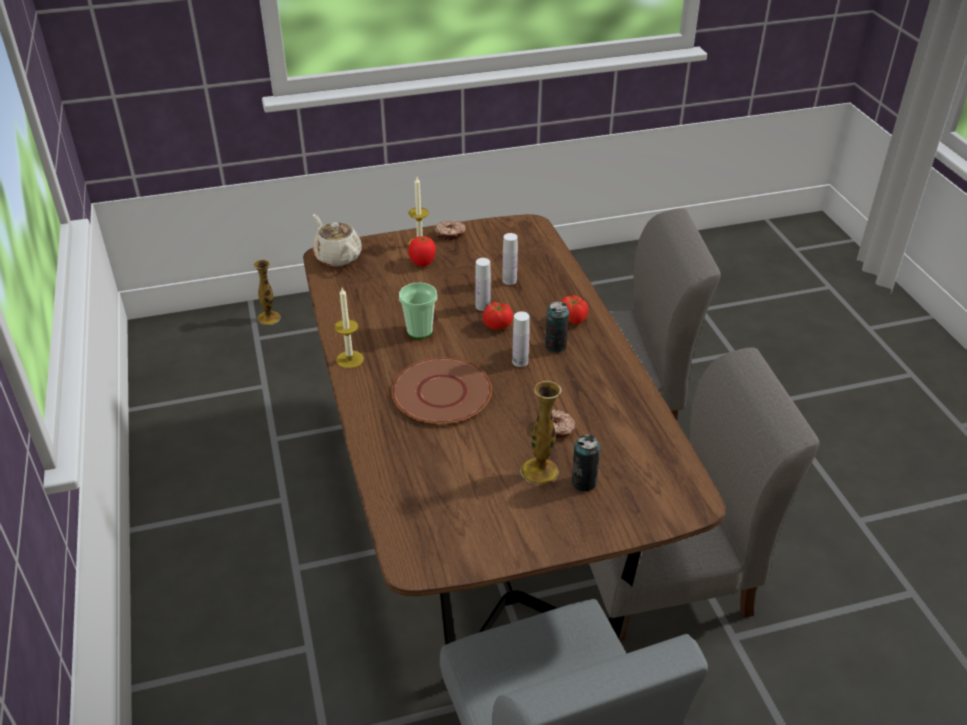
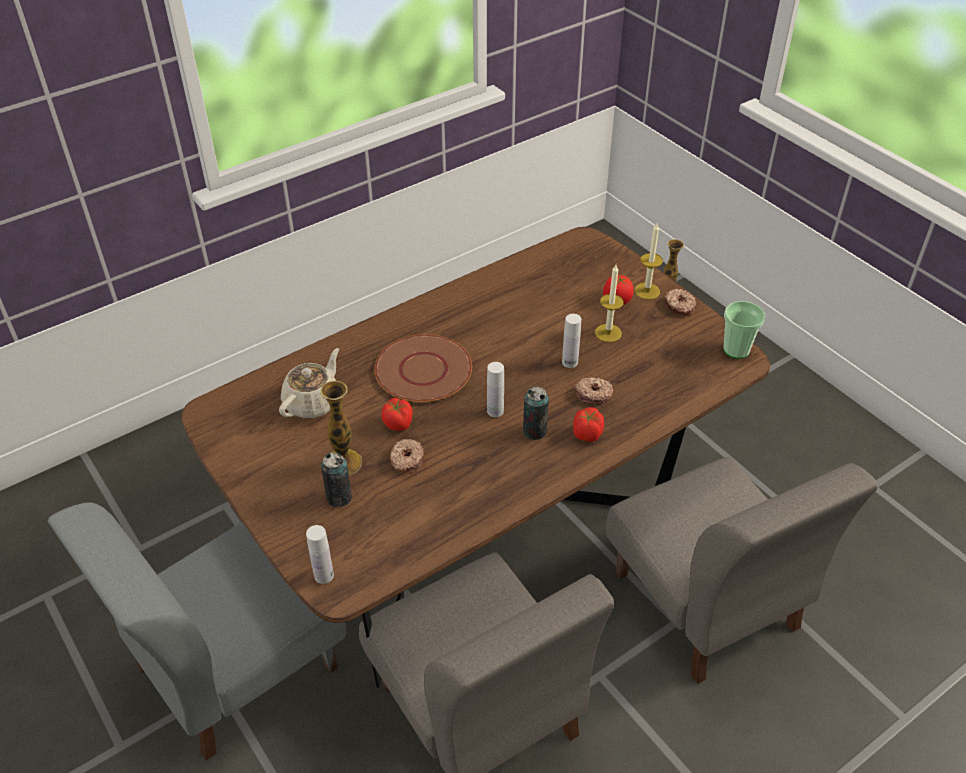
camera: 70 degrees right, 5 degrees up
beige teapot [313,214,362,266] -> beige teapot moved to [279,348,339,418]
candle [334,288,364,368] -> candle moved to [595,265,624,342]
cup [399,283,437,339] -> cup moved to [723,301,765,359]
tomato [483,302,513,330] -> tomato moved to [381,398,413,431]
white bottle [502,233,518,285] -> white bottle moved to [306,525,334,584]
none -> donut [575,378,613,405]

